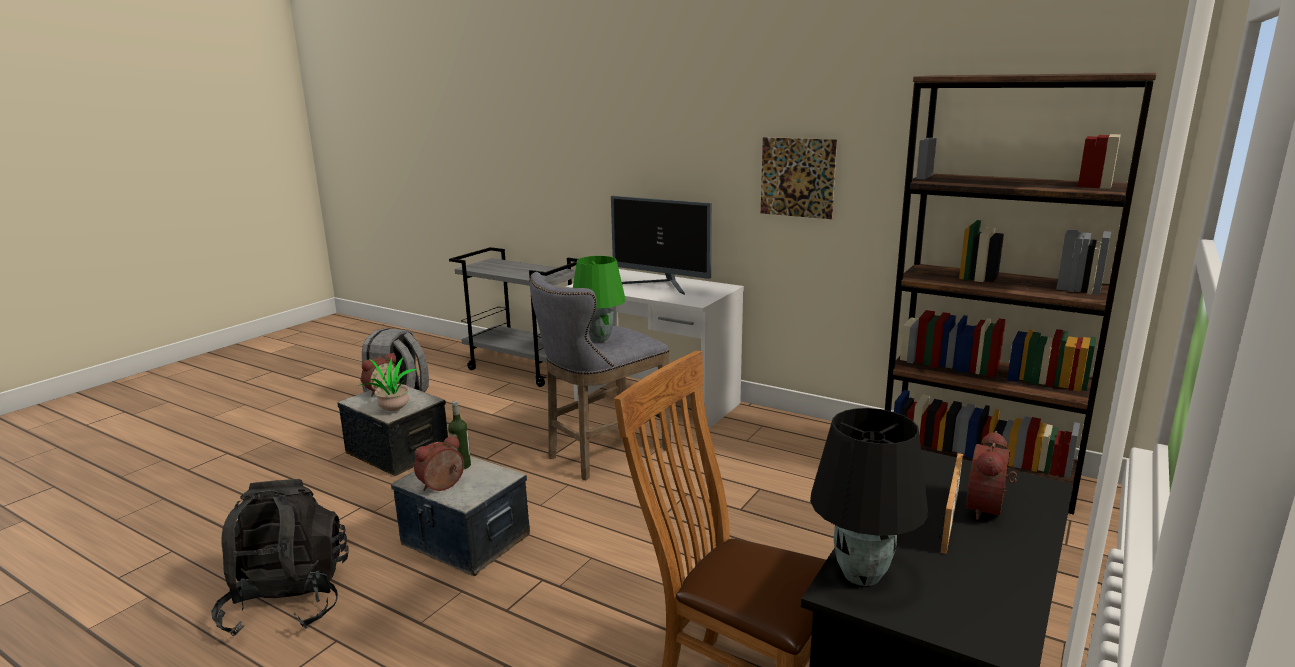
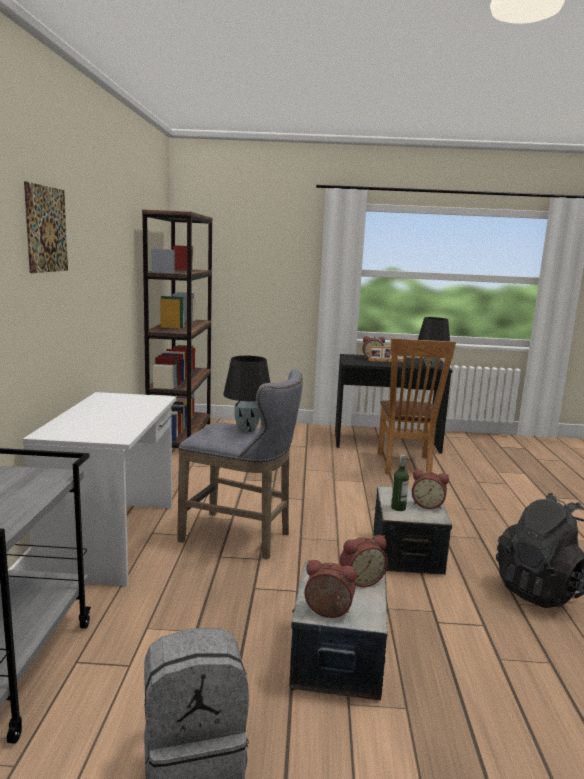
camera: 120 degrees left, 5 degrees down
potted plant [358,358,418,411] -> alarm clock [340,535,388,587]
green table lamp [573,256,625,342] -> black table lamp [223,356,270,432]
monitor [611,196,712,295] -> none
picture [761,137,837,219] -> picture moved to [24,181,68,273]

